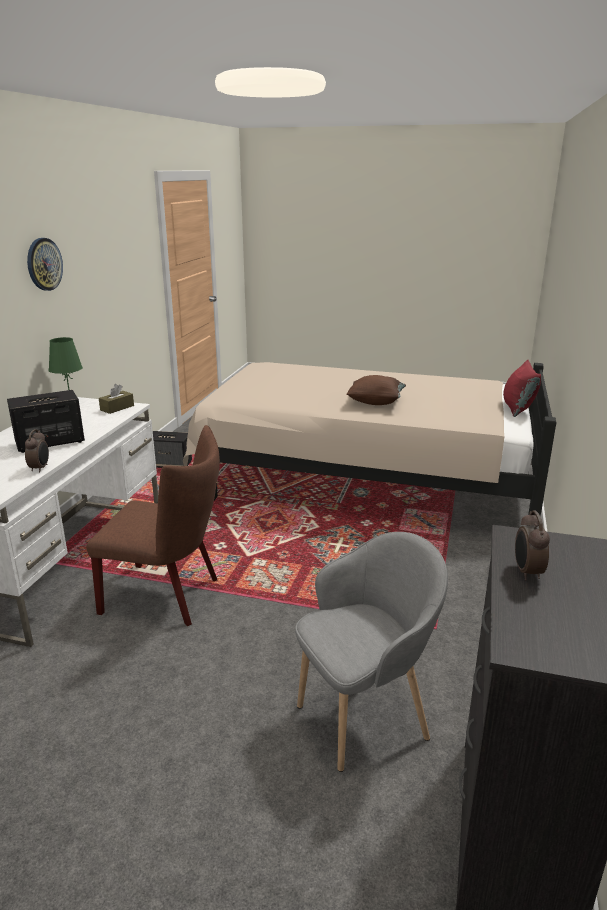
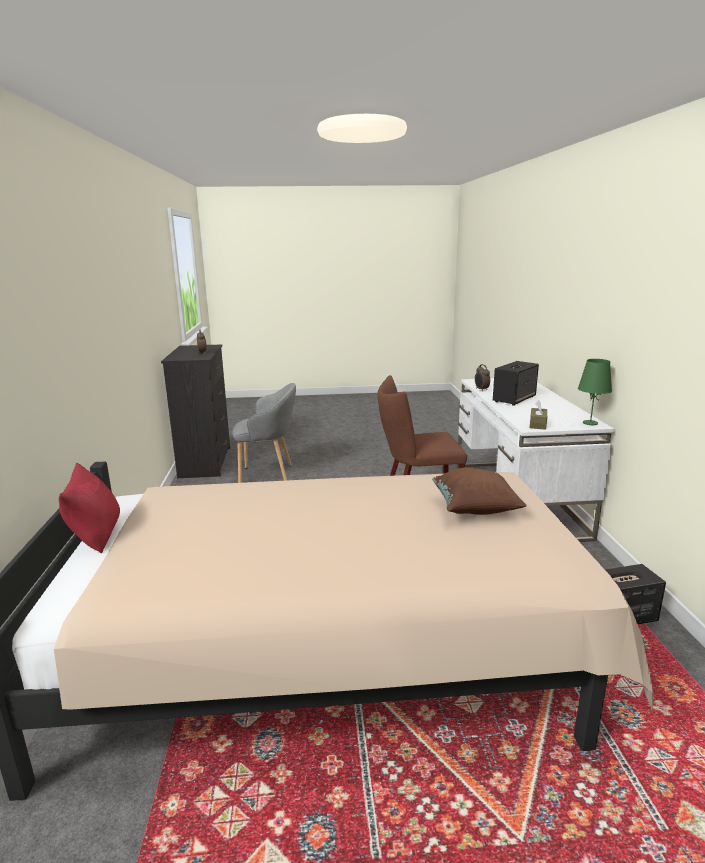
camera: 160 degrees right, 5 degrees down
wall clock [27,238,63,291] -> none
grey armchair [295,532,448,772] -> grey armchair turned 135 degrees counterclockwise [232,383,296,483]
brown pillow [347,375,406,405] -> brown pillow moved to [432,468,527,515]

